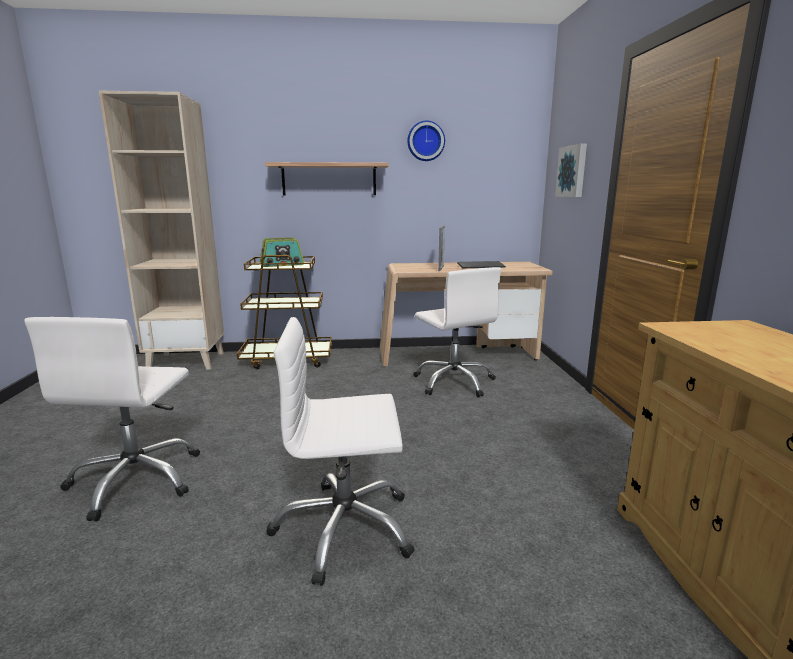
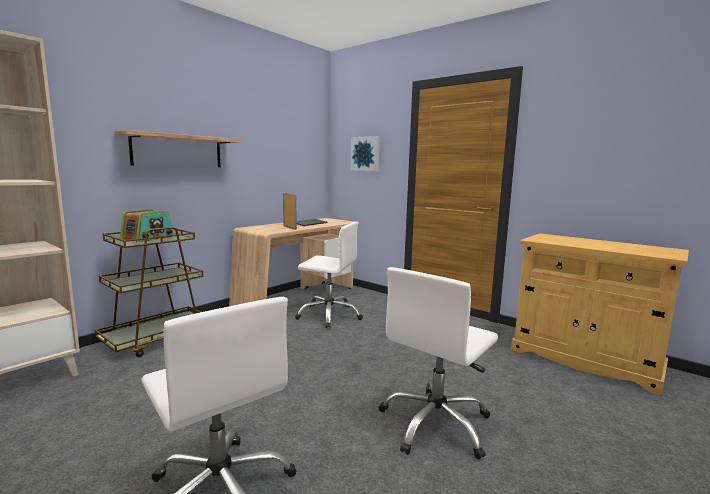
camera: 45 degrees left, 5 degrees down
wall clock [408,121,445,161] -> none

